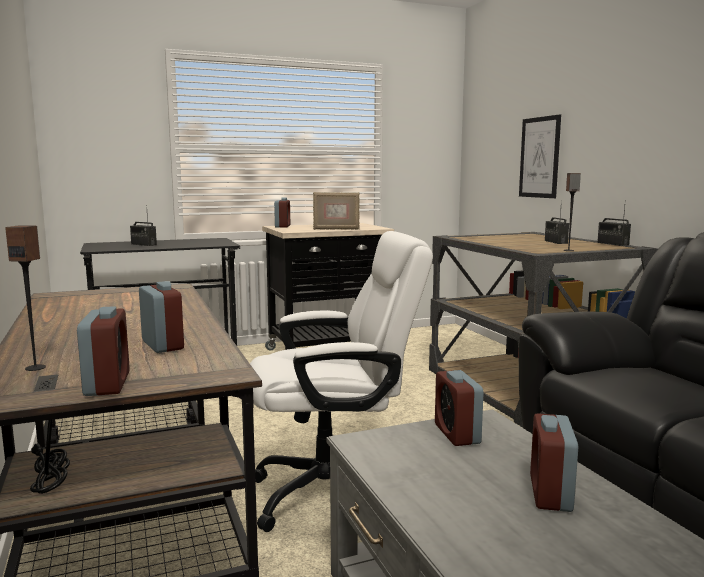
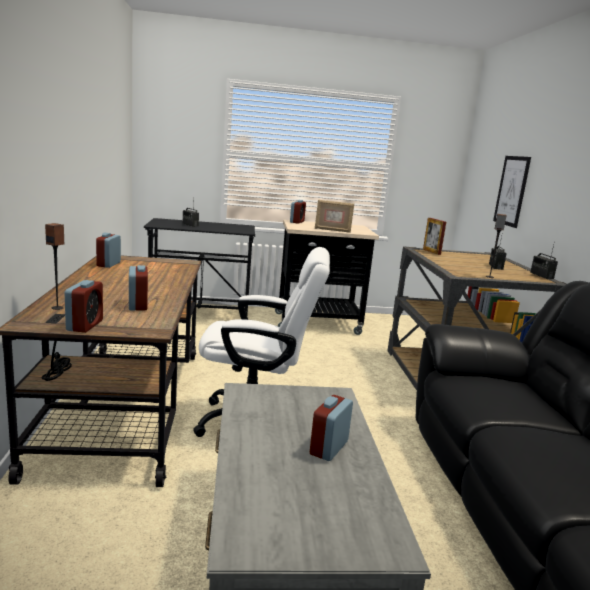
camera: 15 degrees right, 5 degrees up
alarm clock [435,370,484,446] -> alarm clock moved to [96,233,121,268]
none -> picture frame [423,218,446,255]

